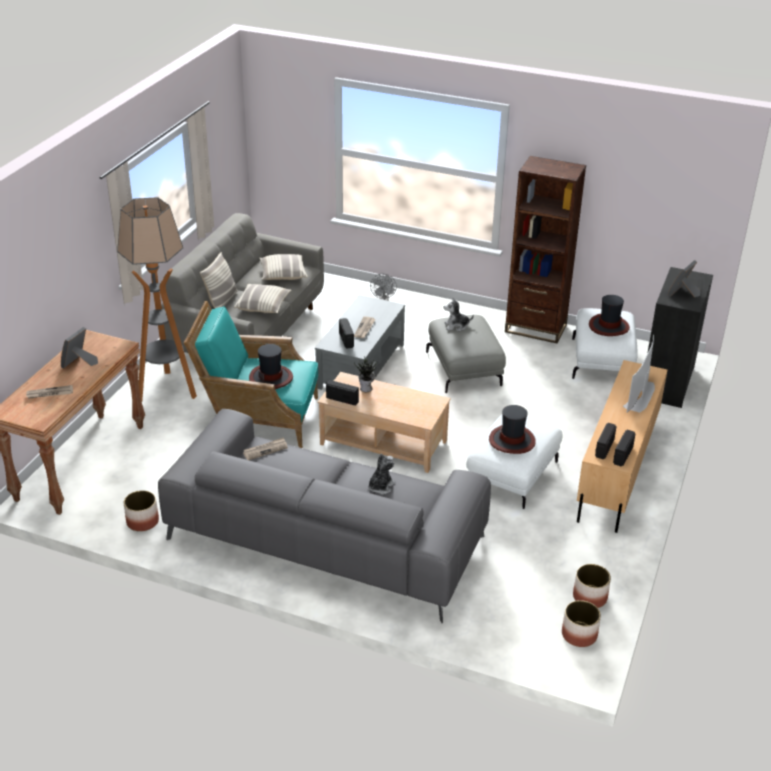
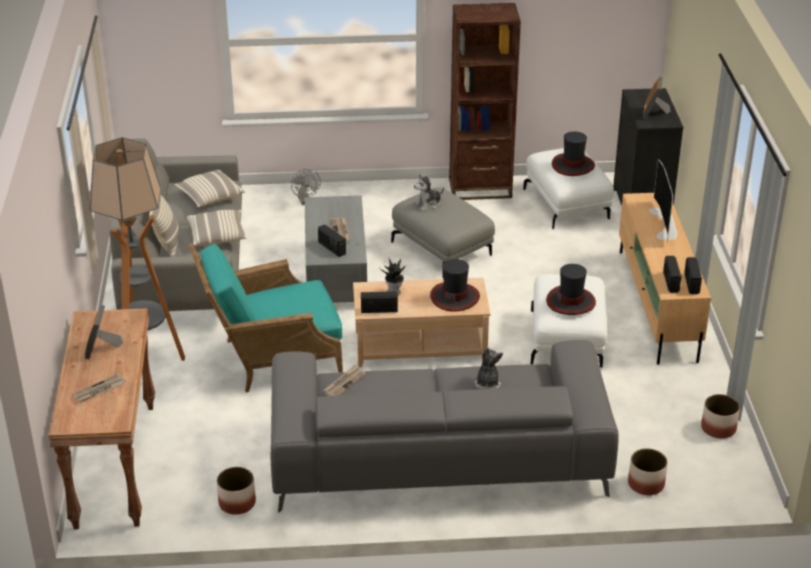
camera: 25 degrees left, 0 degrees up
hat [249,344,293,389] -> hat moved to [430,259,480,312]
planter [562,600,601,647] -> planter moved to [628,448,668,495]

